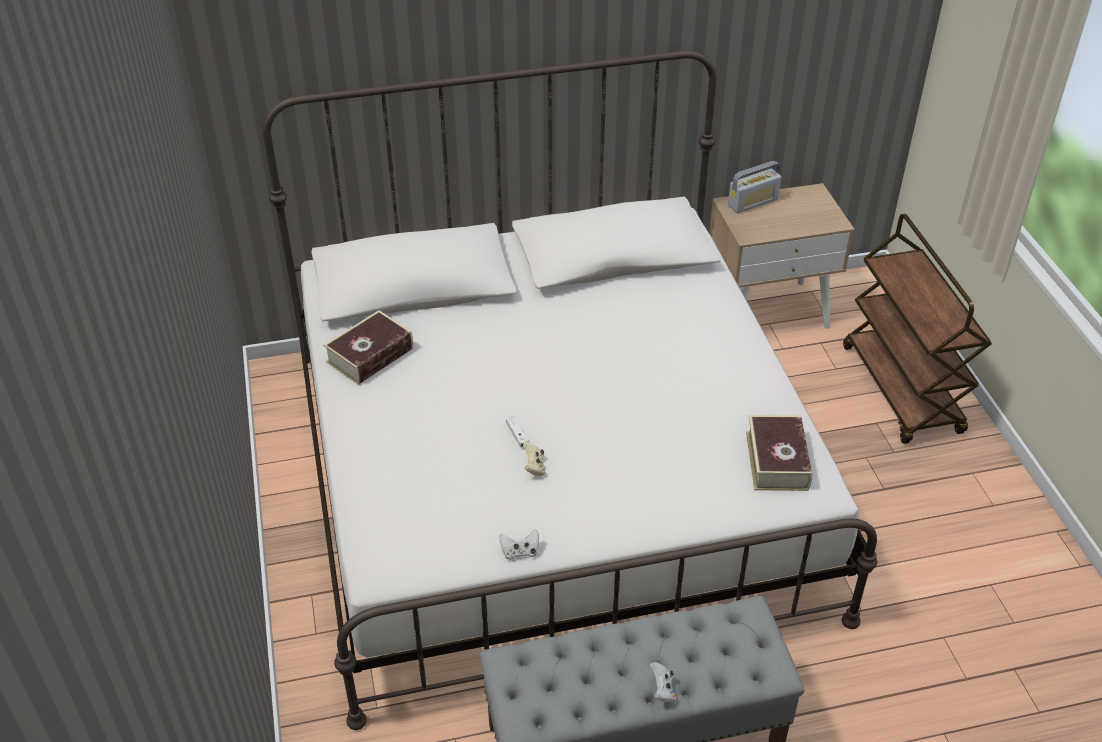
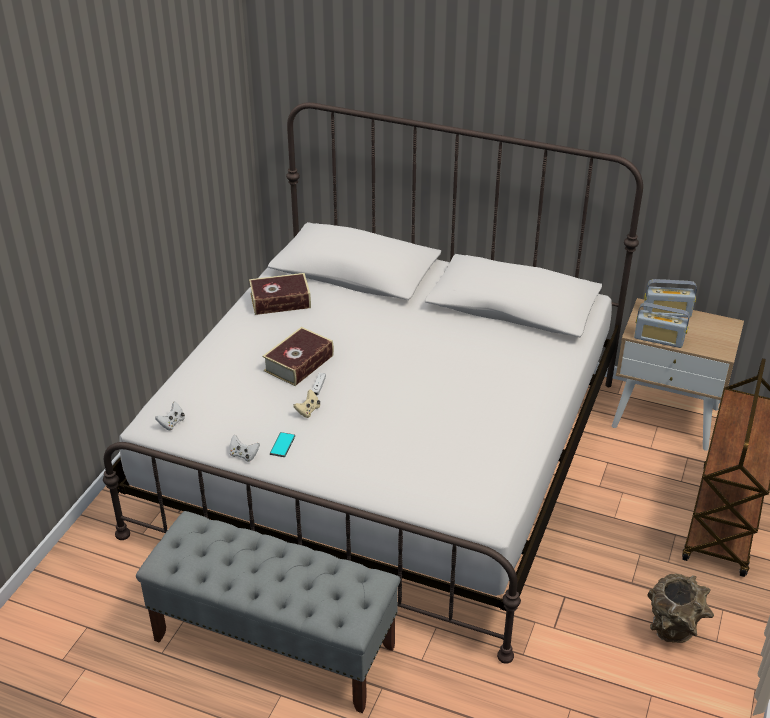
camera: 35 degrees right, 5 degrees down
white game controller [650,662,676,703] -> white game controller moved to [155,401,185,430]
book [746,415,812,491] -> book moved to [262,327,334,386]
none -> phone [270,432,295,457]
none -> radio [634,303,690,348]
none -> brown vase [647,574,714,643]

